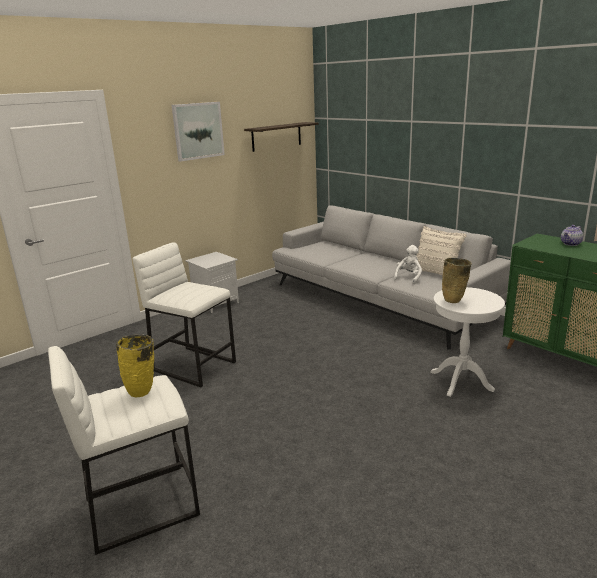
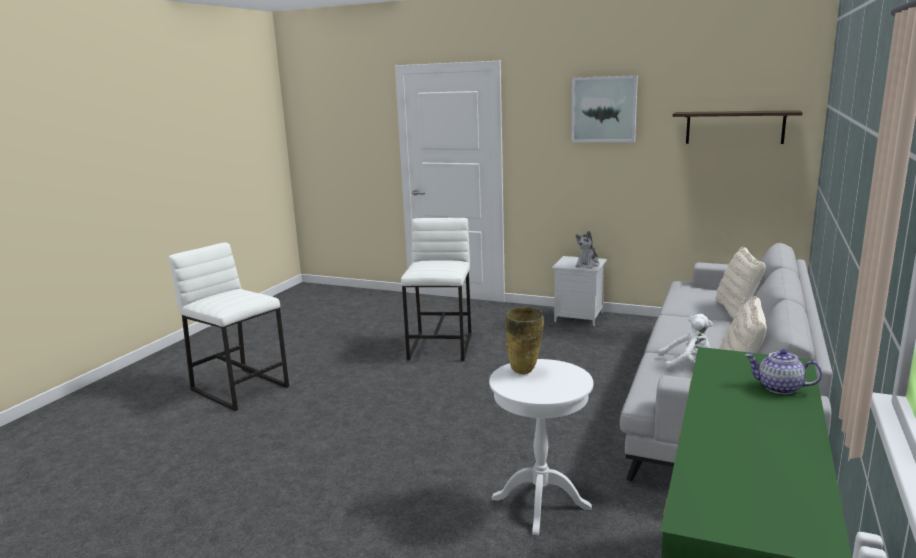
camera: 65 degrees right, 5 degrees down
yellow vase [116,335,154,397] -> none
none -> plush toy [575,231,599,269]
none -> beige pillow [715,246,766,319]

